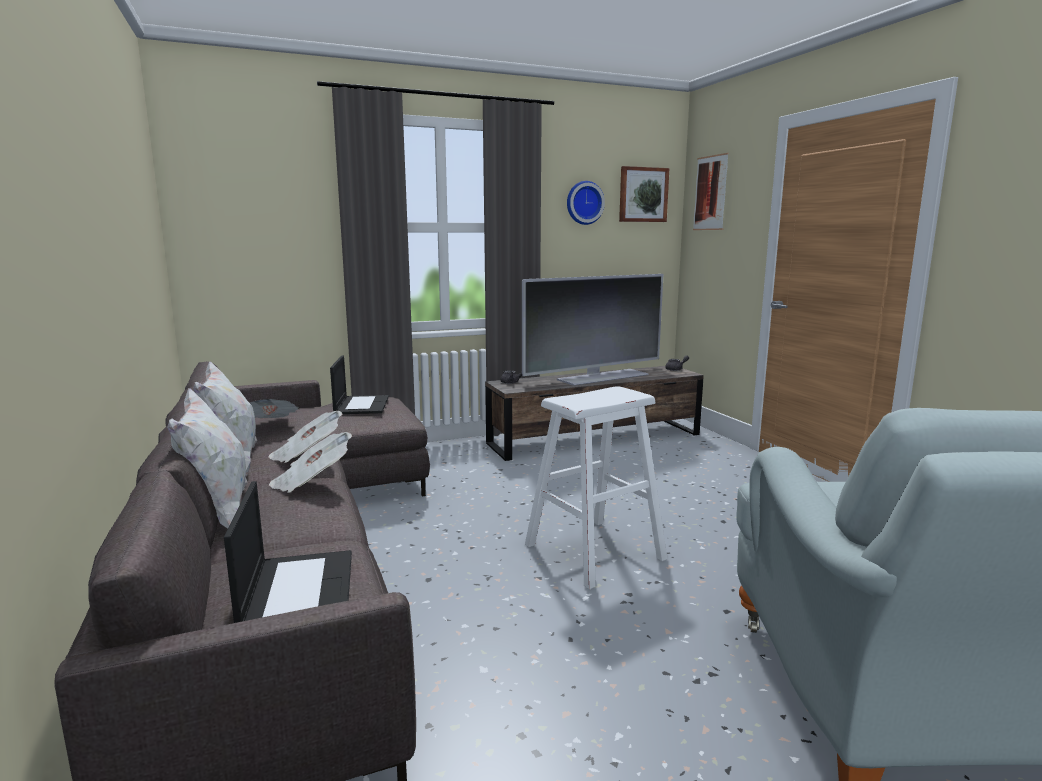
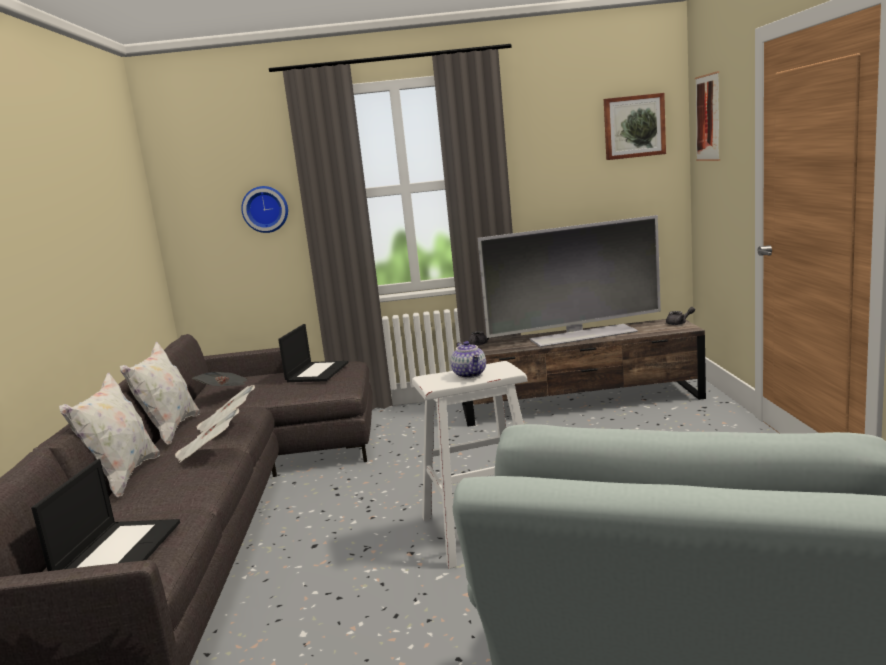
camera: 20 degrees right, 0 degrees up
wall clock [567,181,605,225] -> wall clock moved to [241,186,288,233]
none -> teapot [451,341,486,378]

